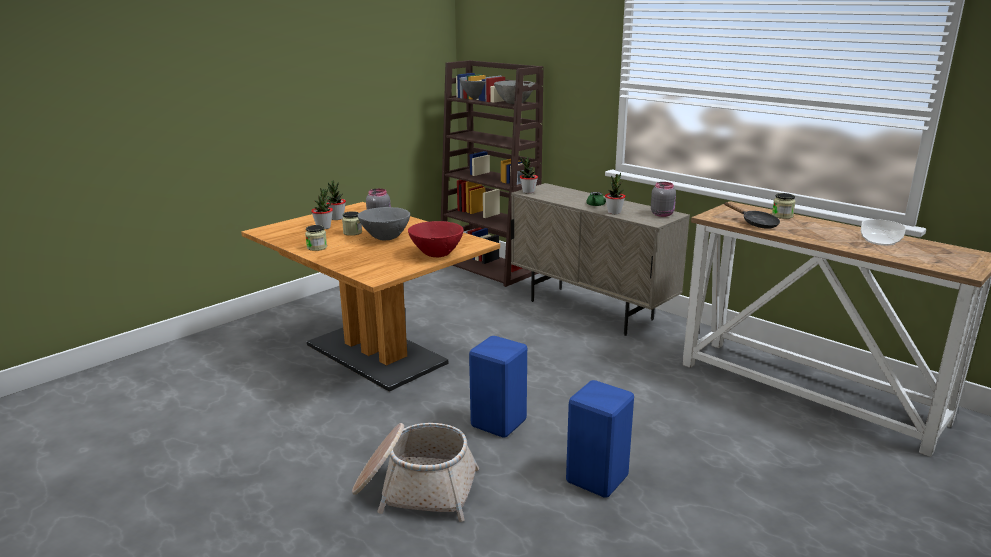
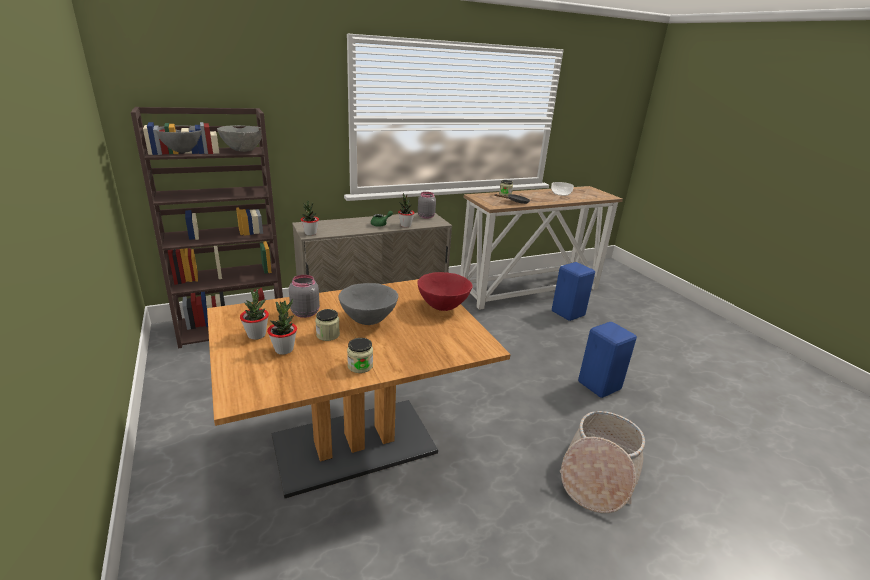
camera: 70 degrees left, 5 degrees up
blue stool [469,336,527,438] -> blue stool moved to [552,262,595,321]

